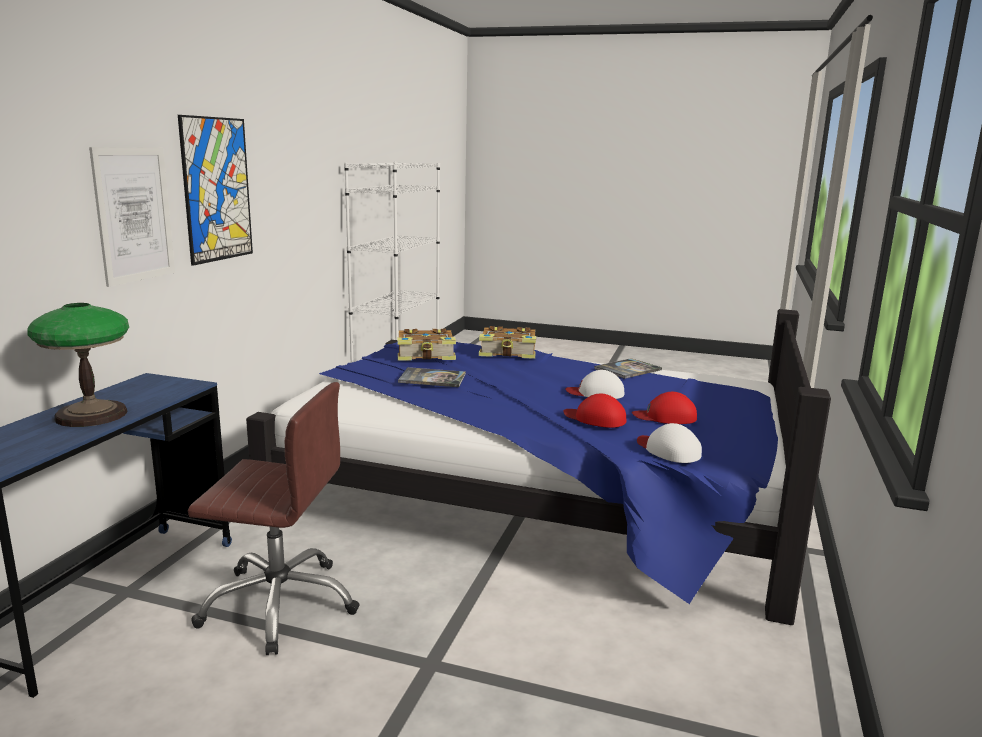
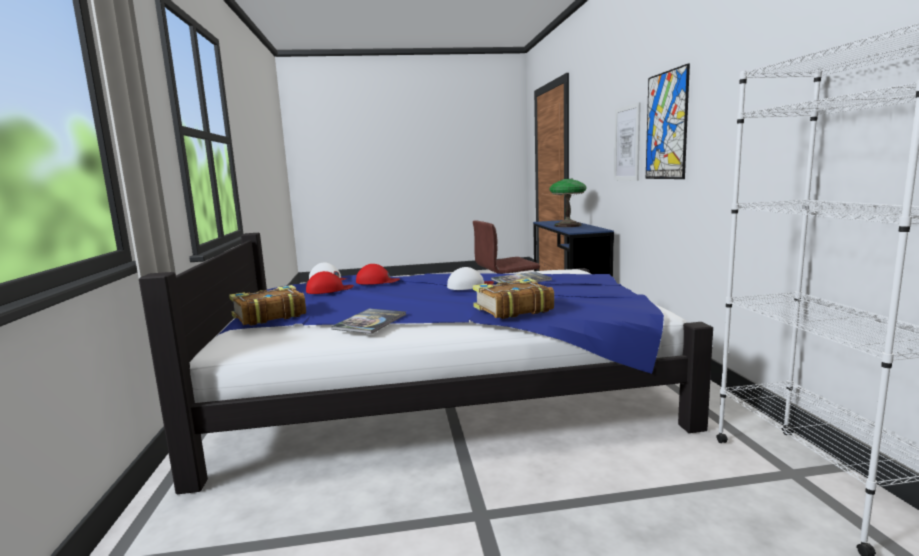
camera: 155 degrees right, 5 degrees down
book [397,329,456,361] -> book moved to [229,285,306,326]
white cap [565,370,624,399] -> white cap moved to [447,267,494,290]

